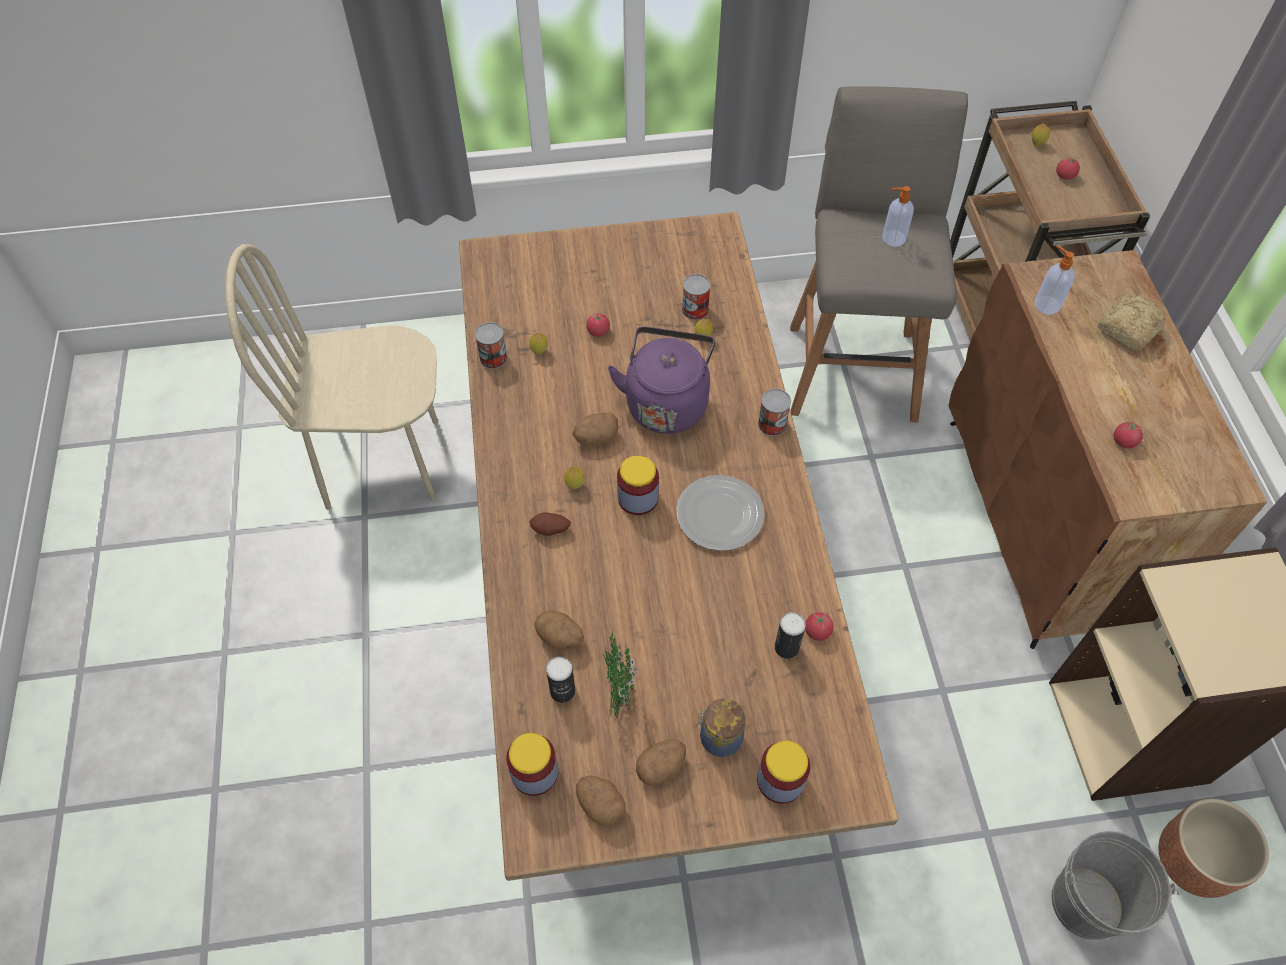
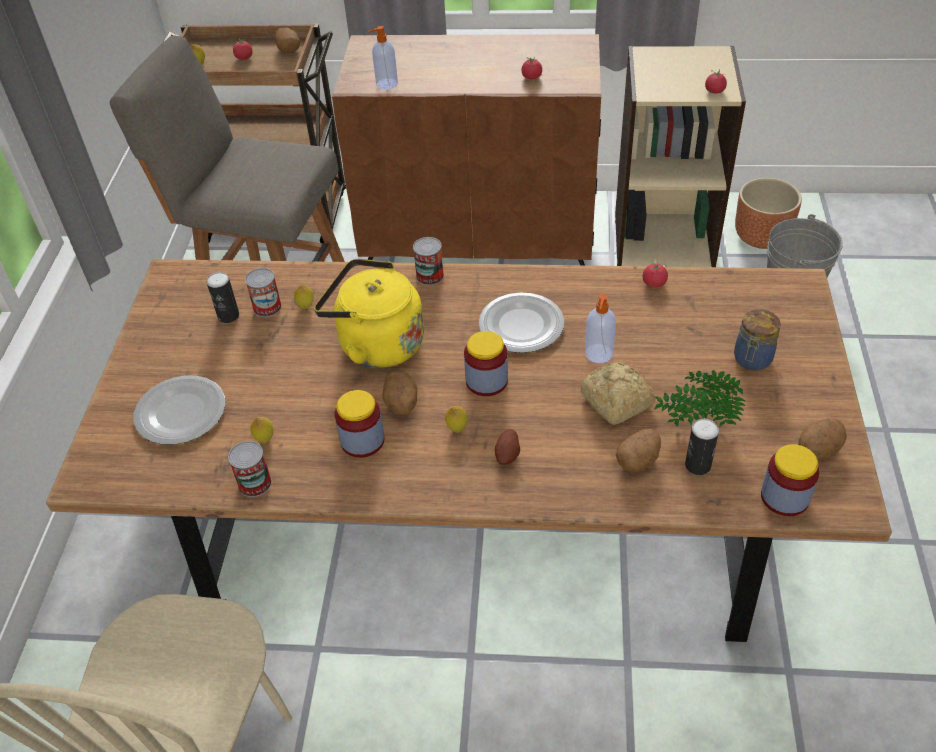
camera: 75 degrees left, 10 degrees down
tomato [586,311,610,337] -> tomato moved to [705,69,727,94]
purple kettle [608,327,715,434] -> yellow kettle [314,259,424,368]
potato [636,739,686,785] -> potato moved to [275,27,300,53]
jar [757,740,810,804] -> jar moved to [334,390,384,458]
can [775,612,806,659] -> can moved to [206,272,239,323]
soap dispenser [882,186,914,247] -> soap dispenser moved to [585,294,616,363]
bread [1098,294,1165,351] -> bread moved to [581,362,656,425]
none -> plate [133,376,226,445]

